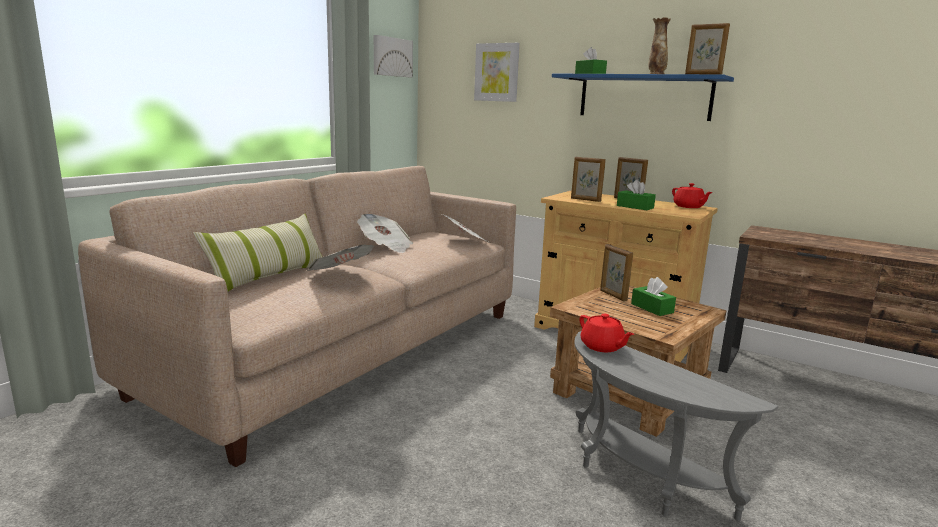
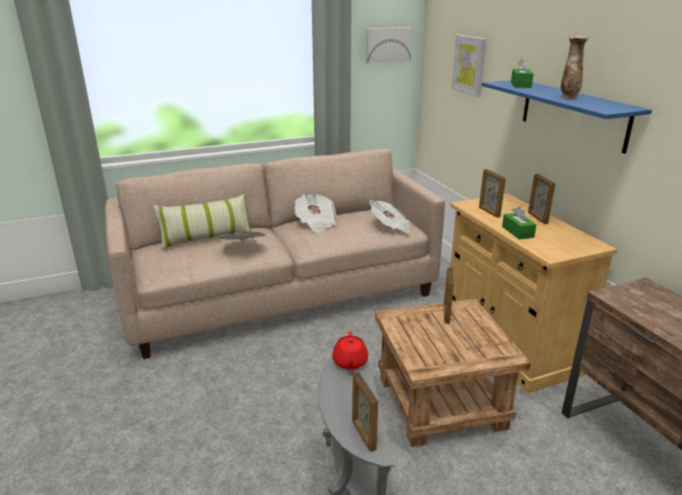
camera: 35 degrees right, 10 degrees up
green tissue box [631,277,676,316] -> none
red teapot [672,183,713,208] -> none
picture frame [685,23,730,74] -> picture frame moved to [352,372,378,452]

